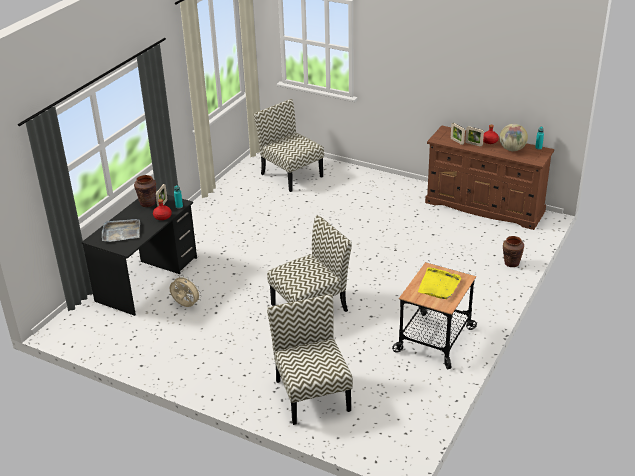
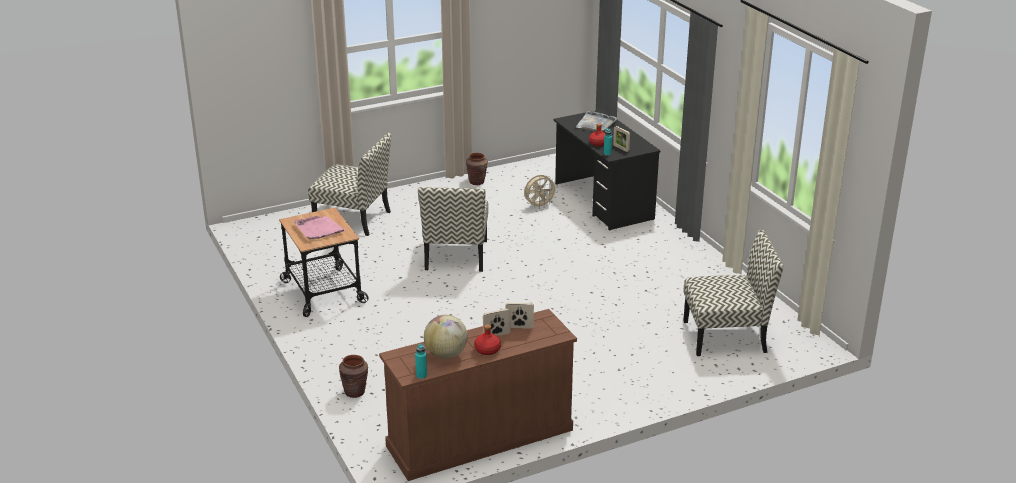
camera: 125 degrees right, 5 degrees down
brown vase [134,175,156,207] -> brown vase moved to [466,153,488,185]
yellow tray [418,267,462,299] -> pink tray [295,216,345,240]

